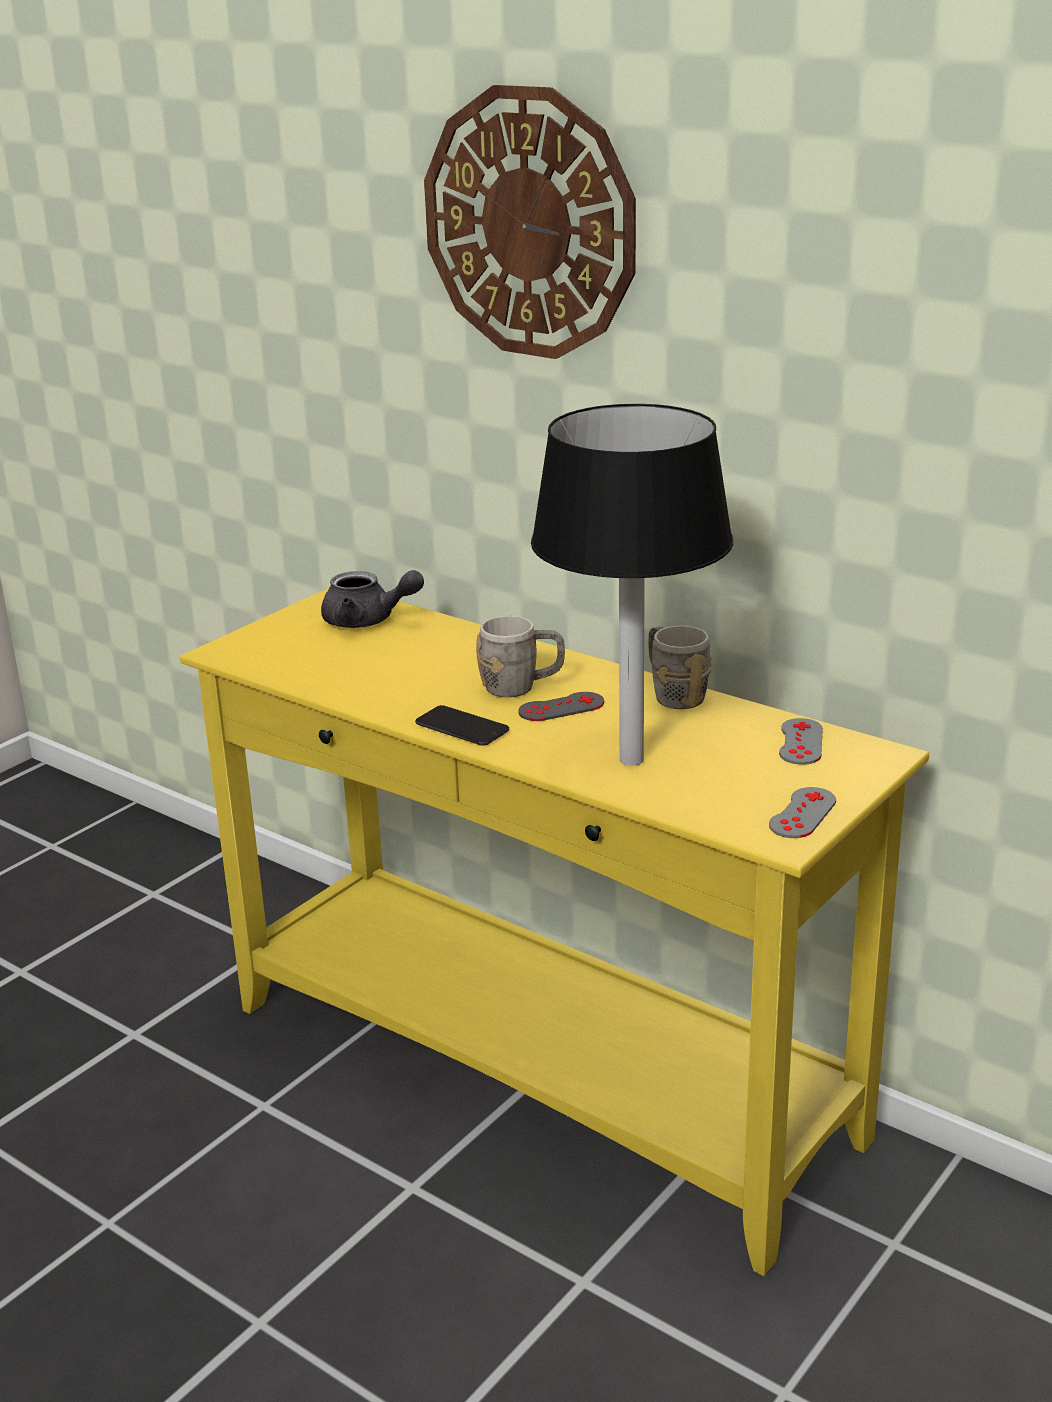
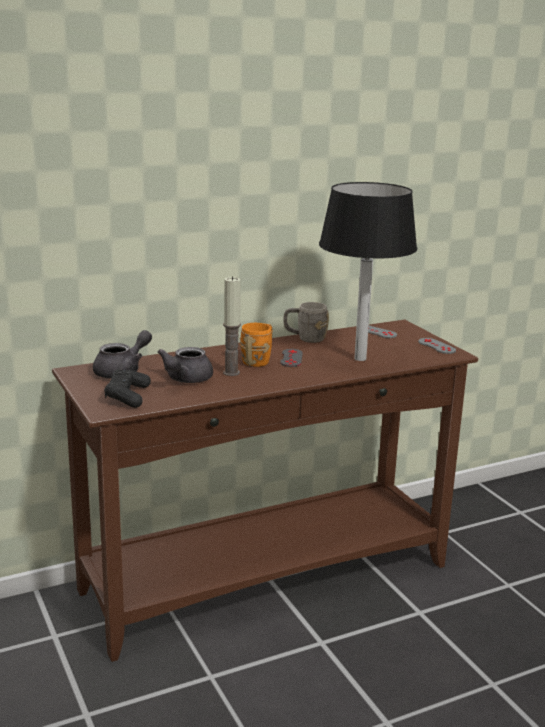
camera: 65 degrees left, 5 degrees down
yellow console table [180,587,929,1276] -> brown console table [52,320,478,662]
phone [415,705,509,746] -> none
wall clock [424,85,636,359] -> none
grey mug [476,616,565,697] -> orange mug [239,323,272,367]
none -> black game controller [104,369,151,408]
none -> grey teapot [158,347,213,383]
none -> candle [223,276,241,376]

